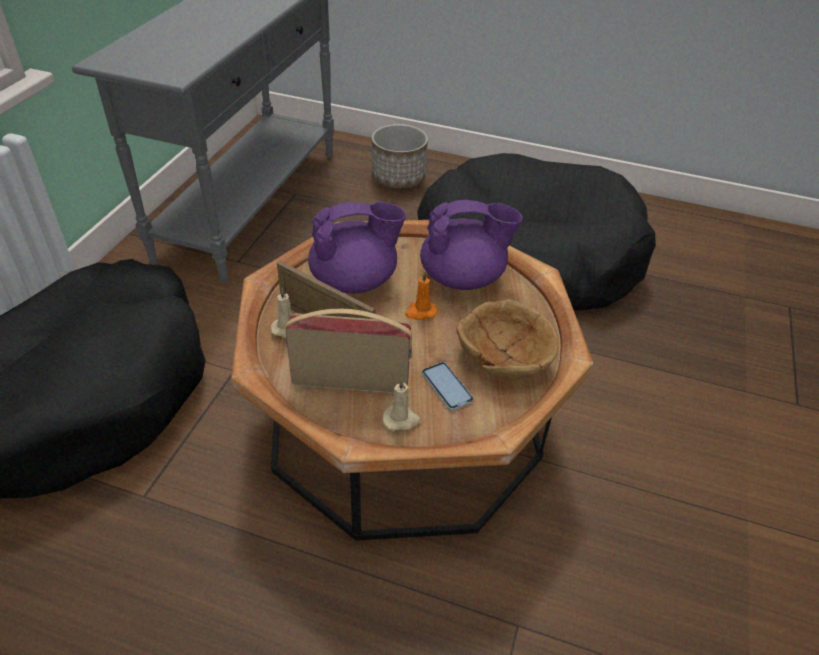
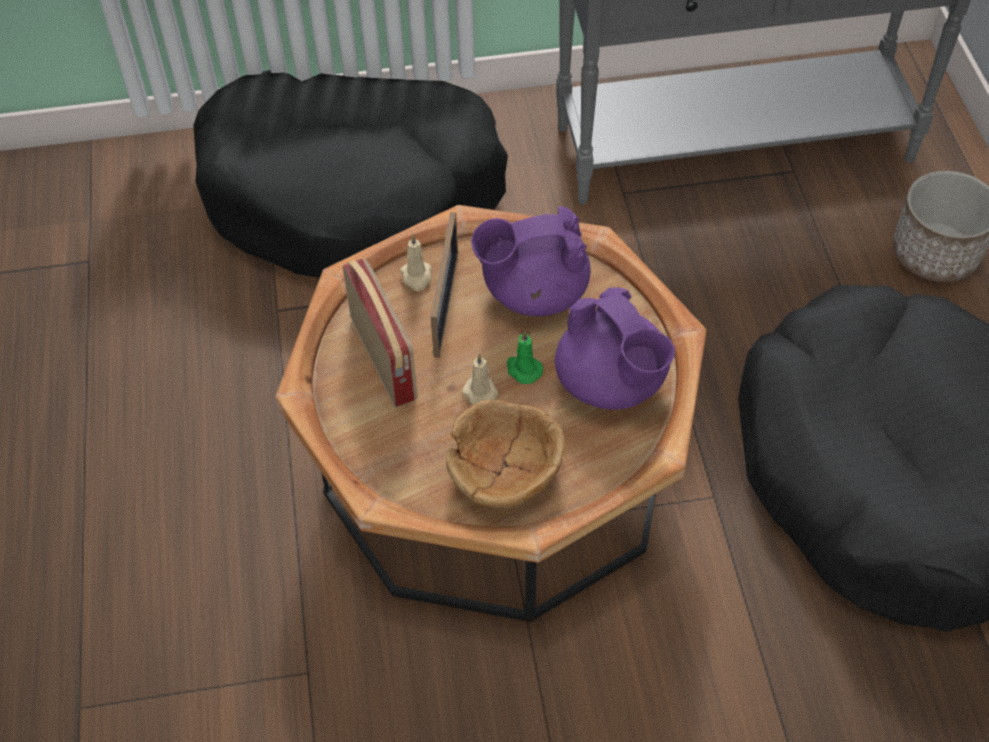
camera: 65 degrees right, 10 degrees up
purple teapot [308,202,406,294] -> purple teapot turned 120 degrees clockwise [471,206,591,316]
beige candle [383,378,421,431] -> beige candle moved to [462,354,498,405]
orange candle [405,271,437,320] -> green candle [507,331,543,384]
phone [422,362,474,411] -> none

